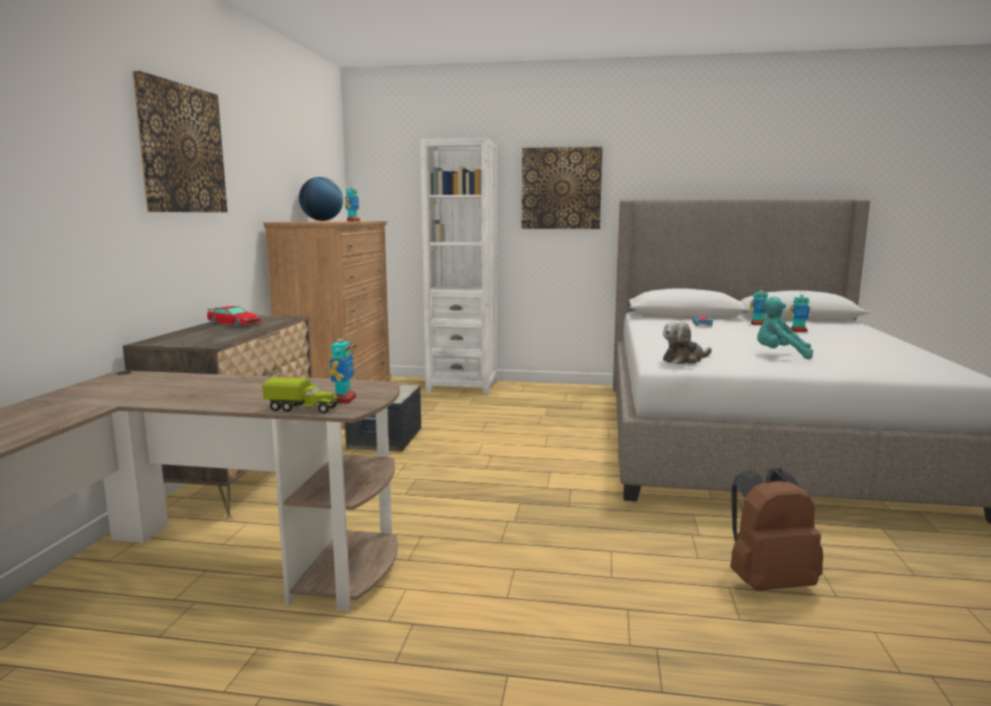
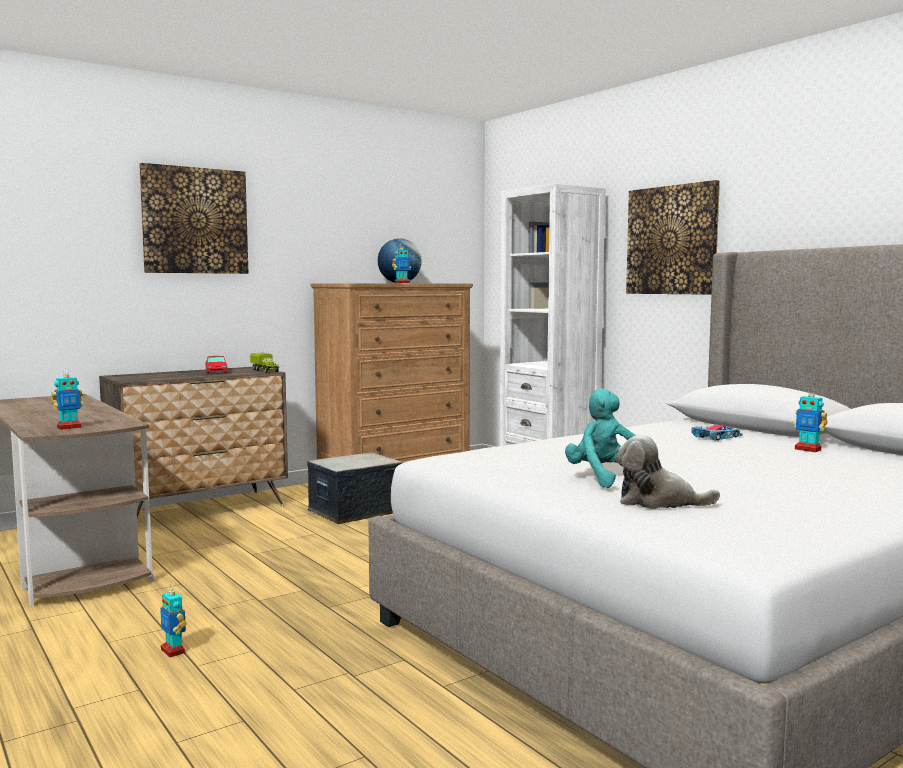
camera: 45 degrees right, 5 degrees down
toy truck [262,377,341,414] -> toy truck moved to [250,353,279,373]
plush toy [663,320,712,364] -> plush toy moved to [615,434,720,509]
brown backpack [730,468,823,591] -> none
toy robot [789,294,811,332] -> toy robot moved to [160,584,187,657]

